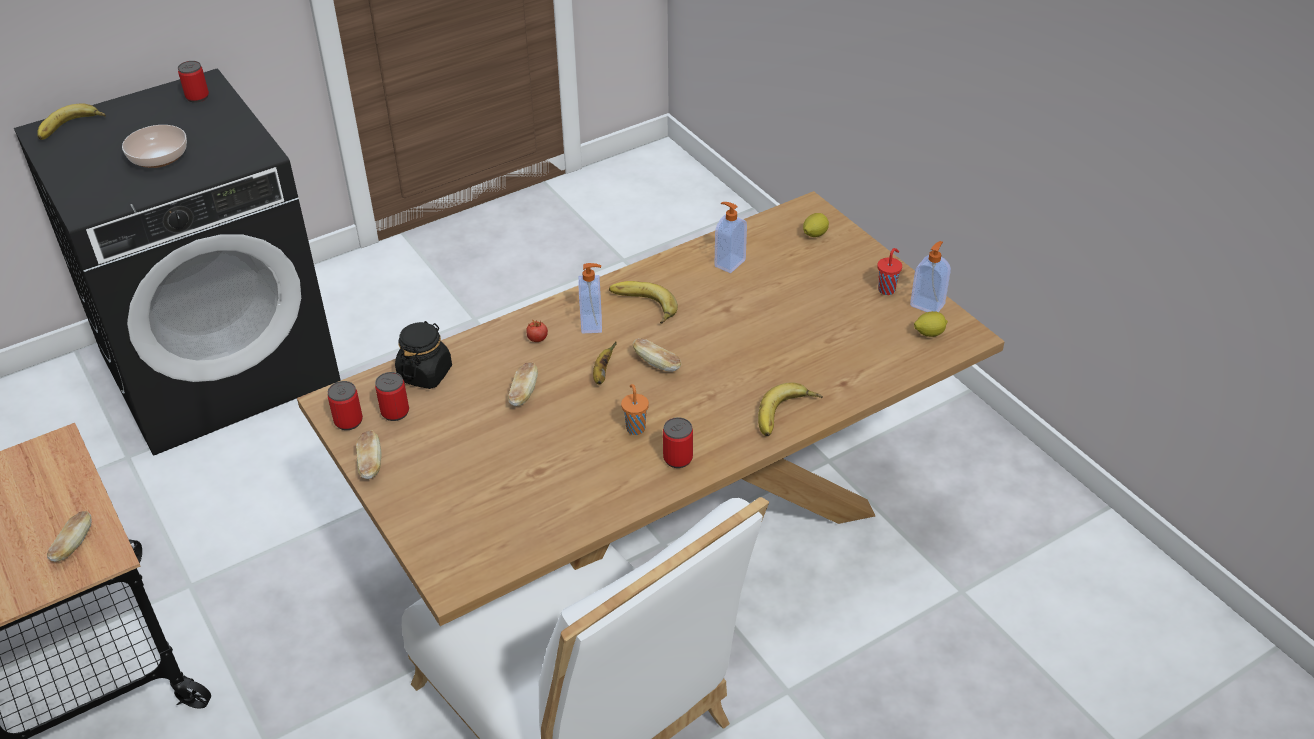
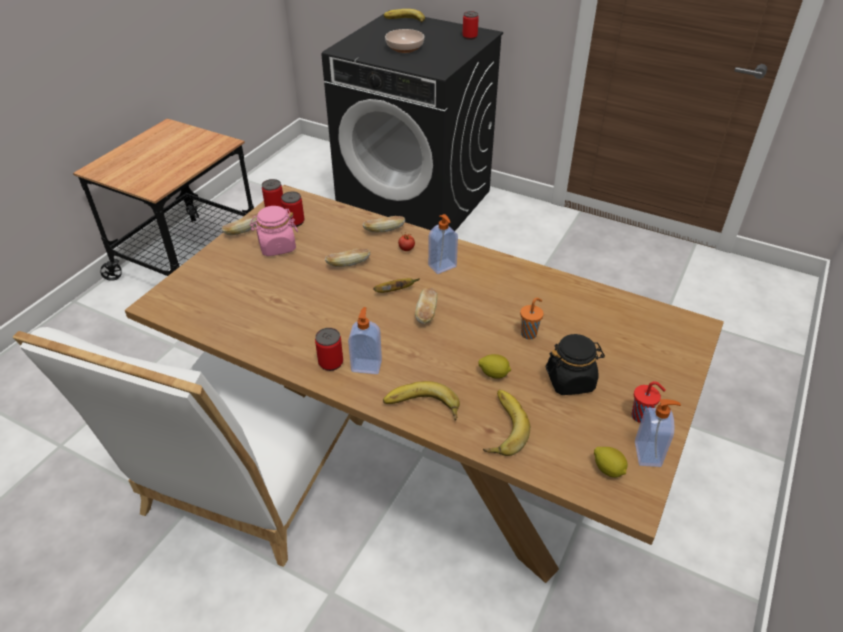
camera: 60 degrees right, 0 degrees up
bread [47,511,92,562] -> bread moved to [363,216,405,233]
black jar [395,321,452,389] -> black jar moved to [546,334,605,395]
banana [609,281,678,324] -> banana moved to [483,390,530,456]
orange cup [621,384,649,435] -> orange cup moved to [520,298,544,340]
soap dispenser [715,202,747,273] -> soap dispenser moved to [348,307,382,374]
lemon [803,213,829,237] -> lemon moved to [479,354,511,379]
none -> pink jar [250,206,298,256]

